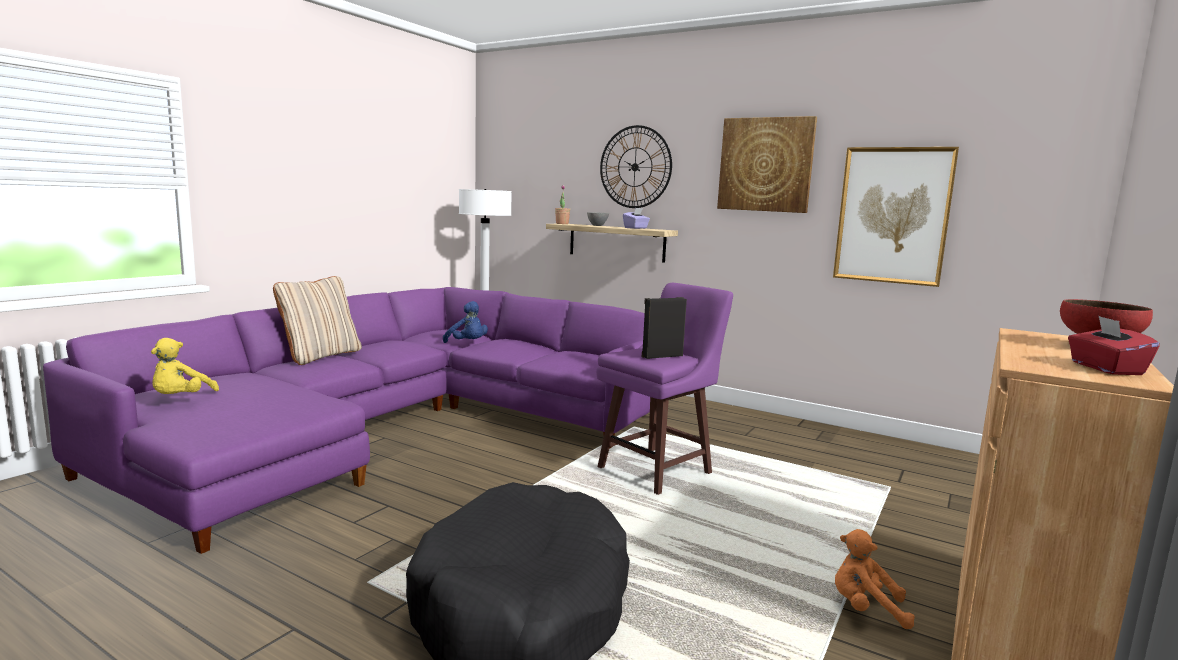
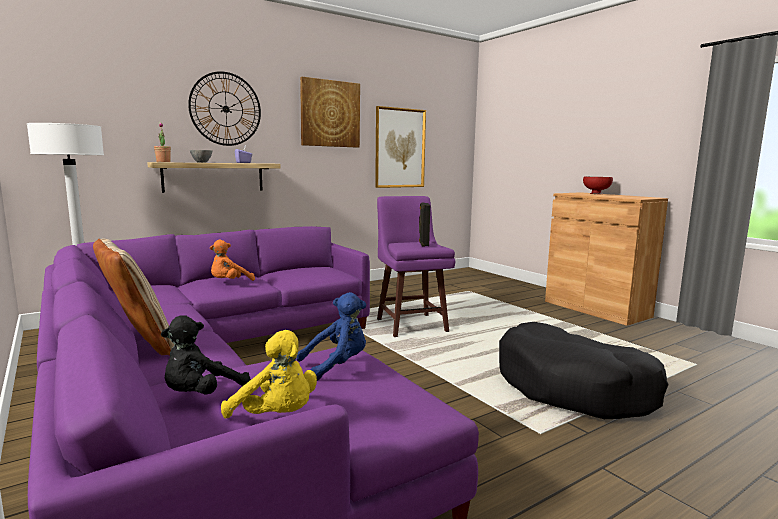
camera: 65 degrees left, 0 degrees up
blue plush toy [443,301,488,343] -> blue plush toy moved to [296,292,366,381]
orange plush toy [835,529,915,629] -> orange plush toy moved to [210,240,255,281]
red tissue box [1068,315,1160,375] -> none
none -> black plush toy [161,315,251,394]

